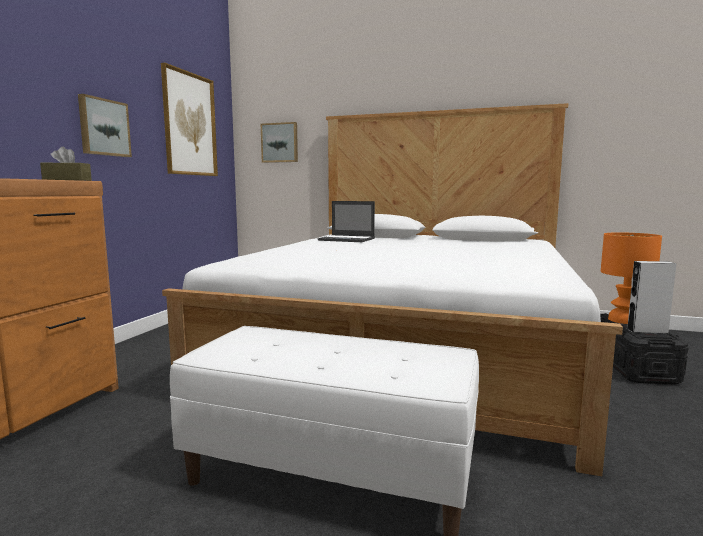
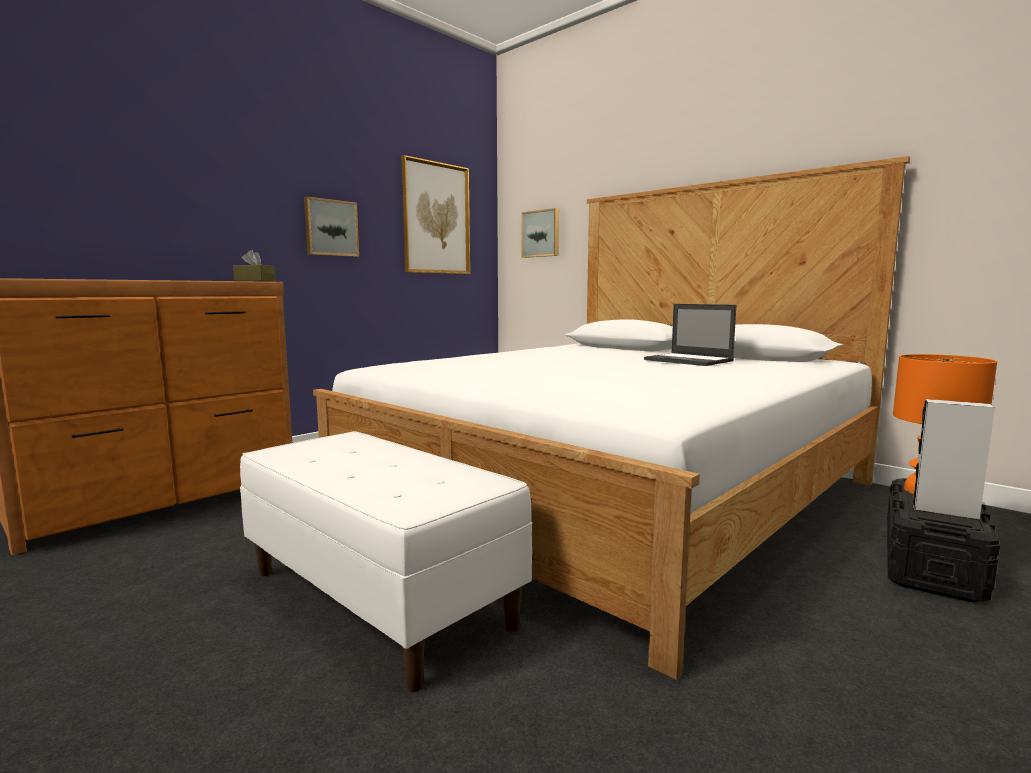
camera: 25 degrees right, 0 degrees up
laptop [318,201,375,242] -> laptop moved to [644,304,736,366]

